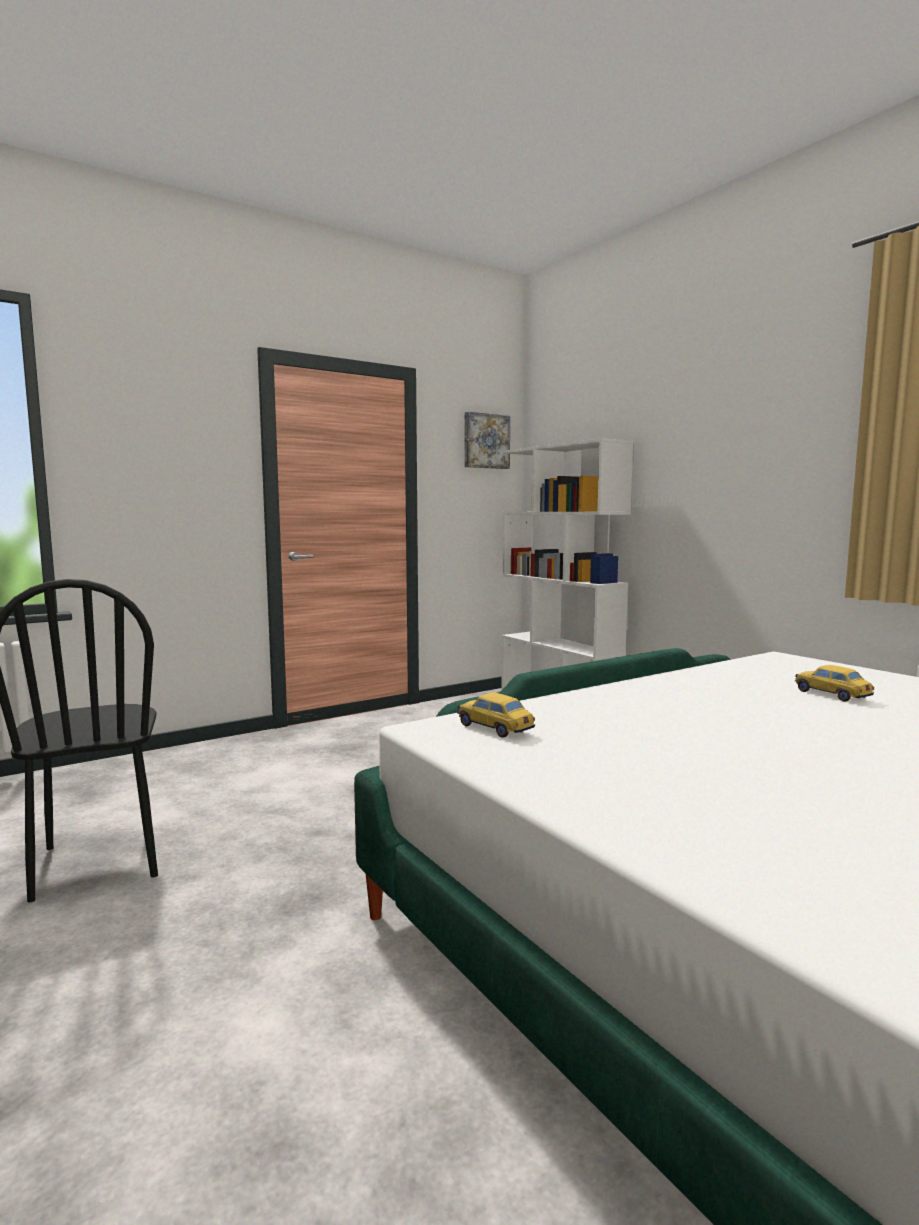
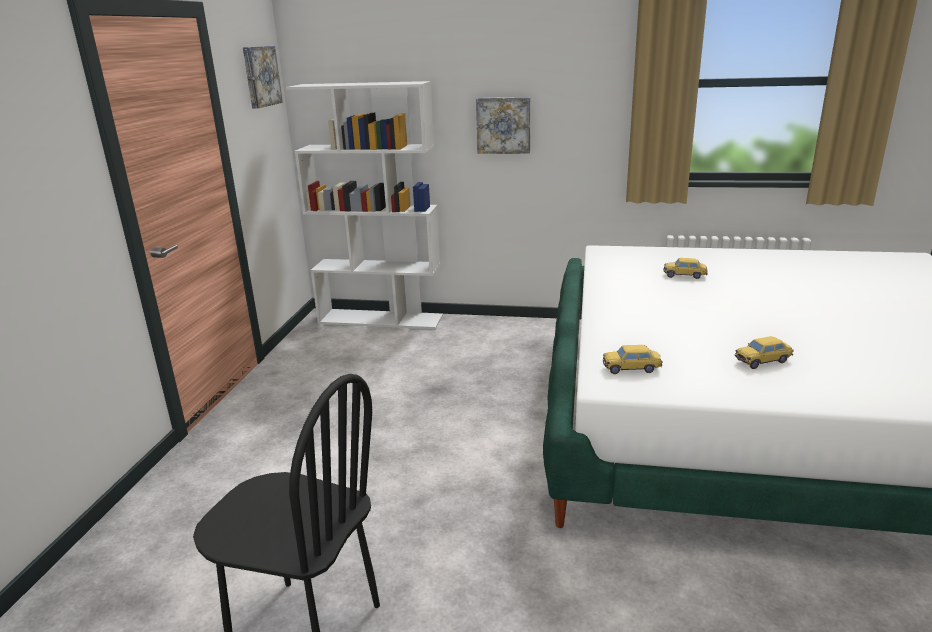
camera: 45 degrees left, 15 degrees up
none -> picture [476,97,530,154]
none -> toy car [735,336,794,369]

